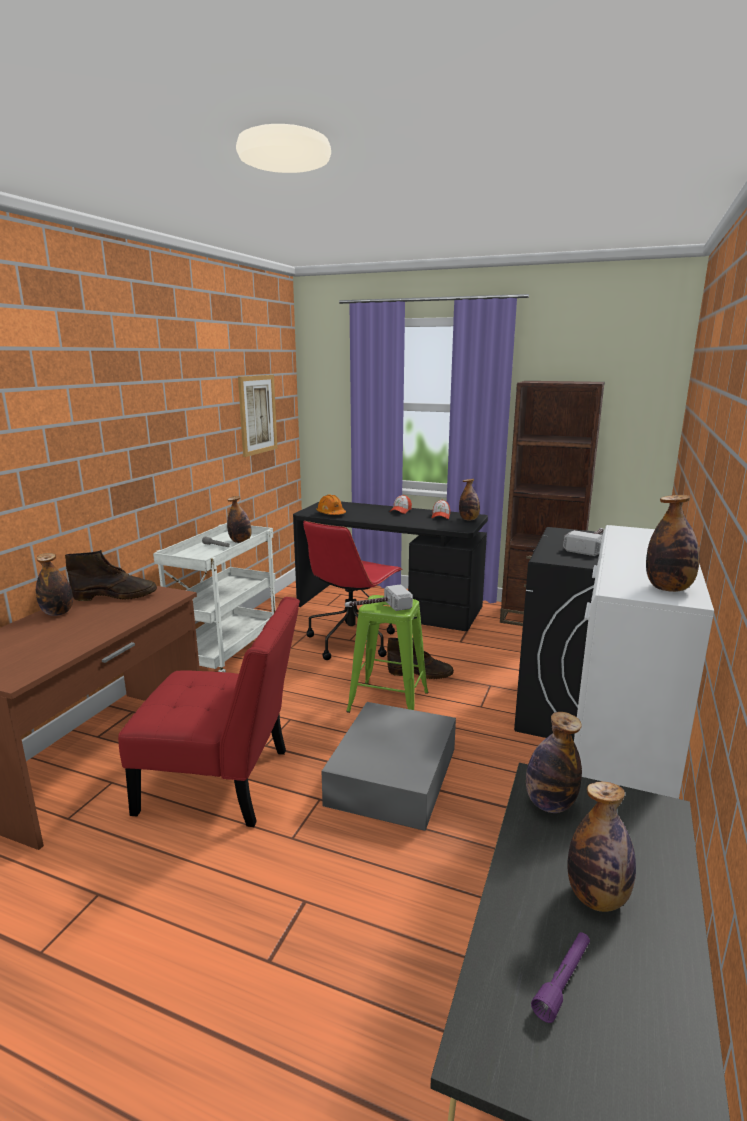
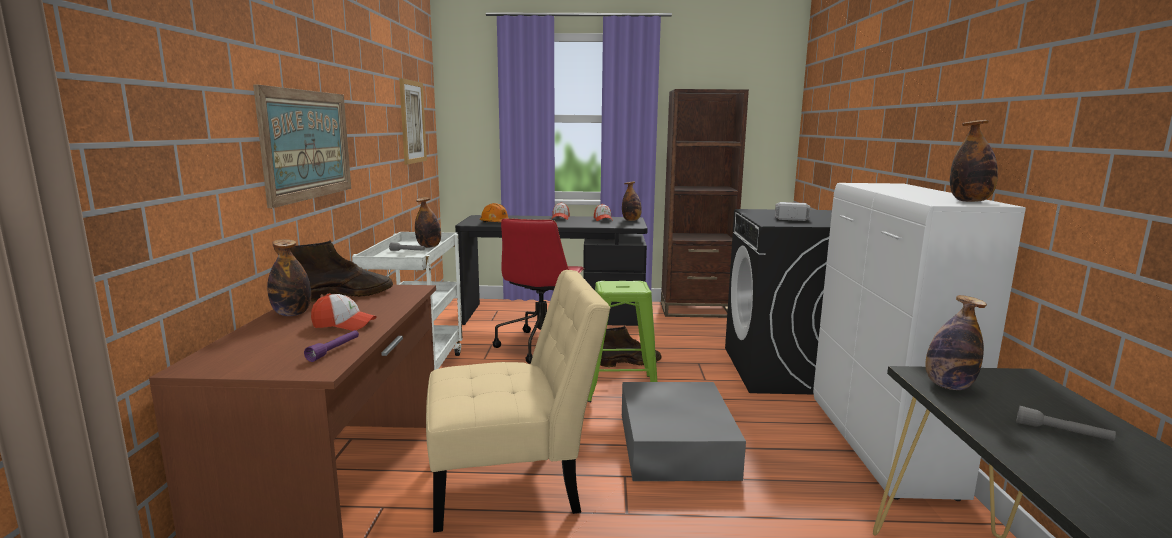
camera: 20 degrees left, 5 degrees down
red chair [118,597,300,827] -> beige chair [426,270,611,533]
hammer [345,584,413,611] -> none
purple flashlight [531,932,590,1023] -> purple flashlight moved to [304,330,359,362]
bottle [568,782,636,912] -> grey flashlight [1016,405,1116,441]
none -> picture [253,85,351,208]
none -> cap [311,293,377,331]

